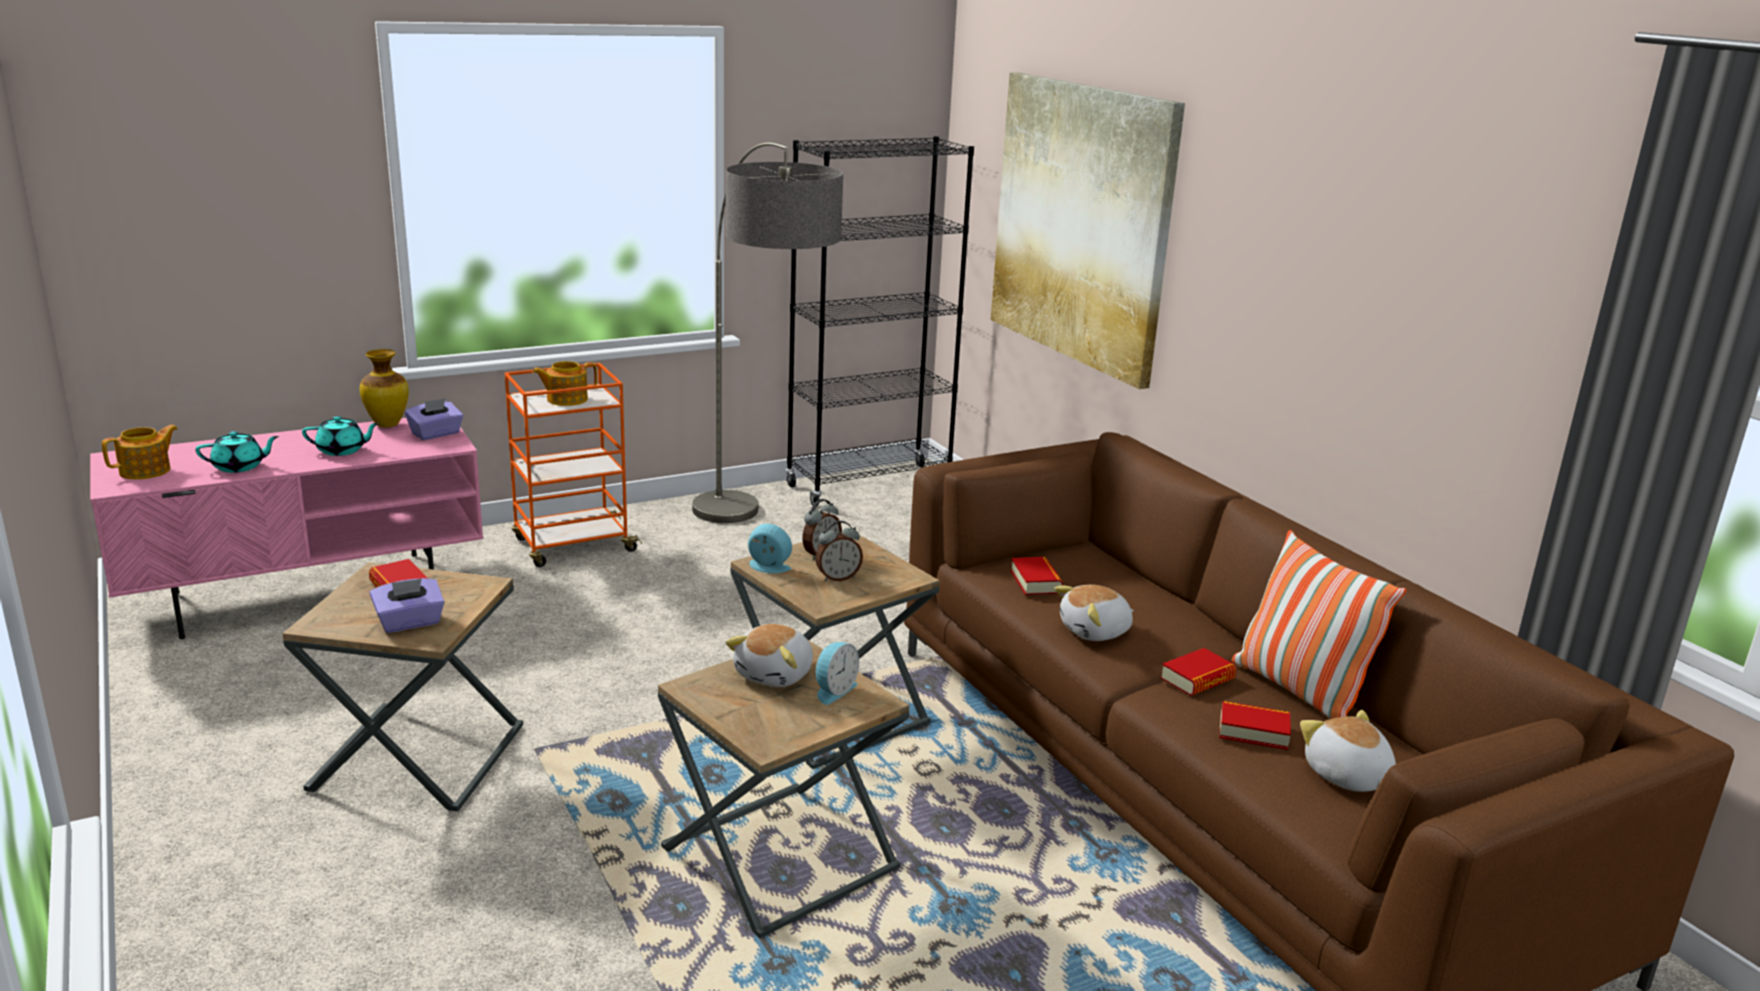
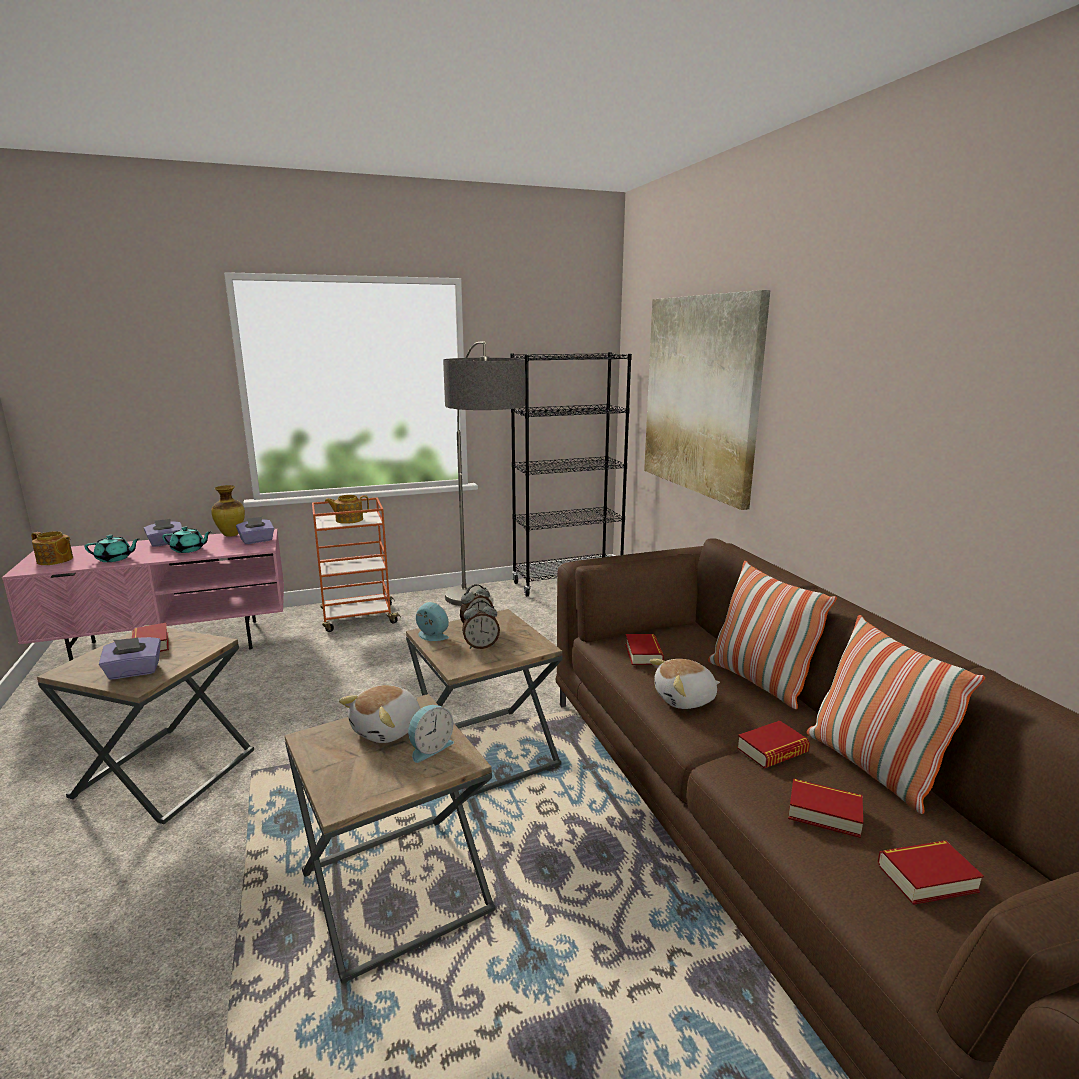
camera: 10 degrees right, 5 degrees down
teapot [102,425,178,479] -> teapot turned 60 degrees clockwise [31,531,73,565]
plush toy [1300,710,1396,792] -> book [878,841,984,905]
none -> purple tissue box [144,519,182,547]
none -> pillow [708,561,837,709]

